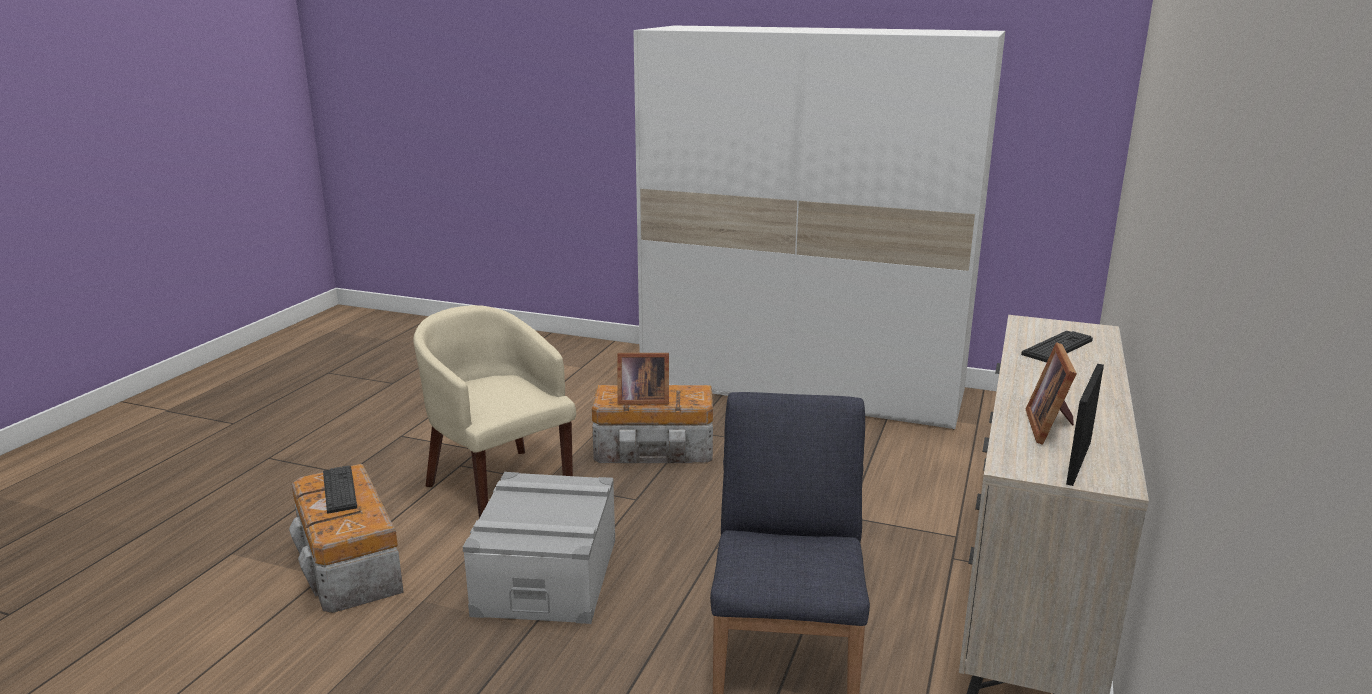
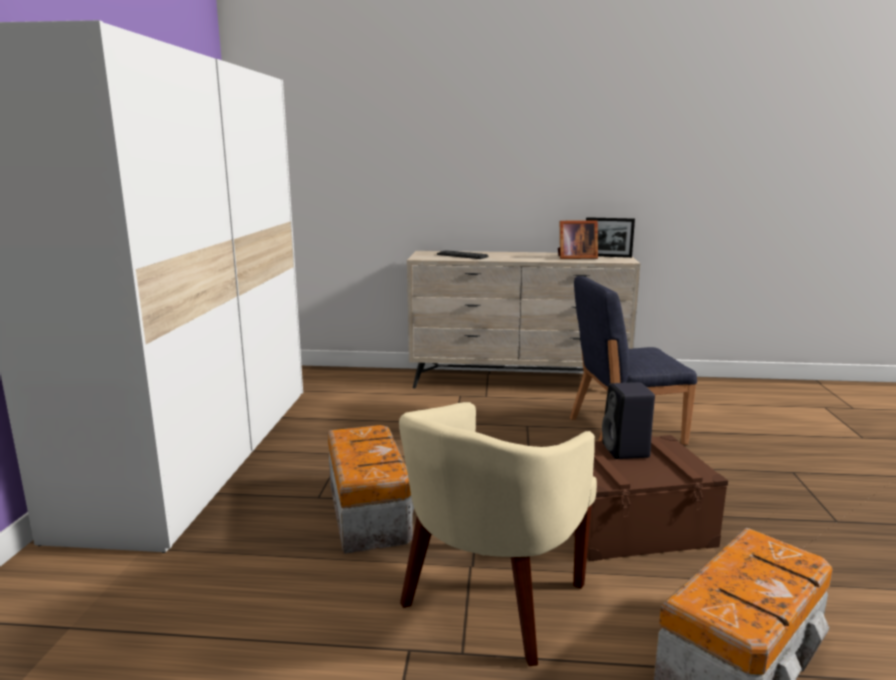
camera: 105 degrees left, 5 degrees down
keyboard [323,466,357,514] -> none
grey storage box [463,472,615,624] -> brown storage box [555,435,728,561]
picture frame [617,353,669,404] -> none
none -> black speaker [602,382,655,459]

